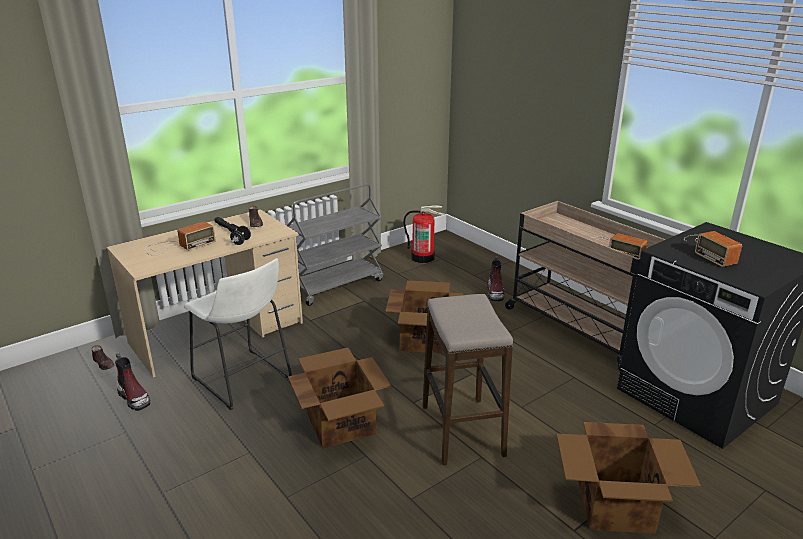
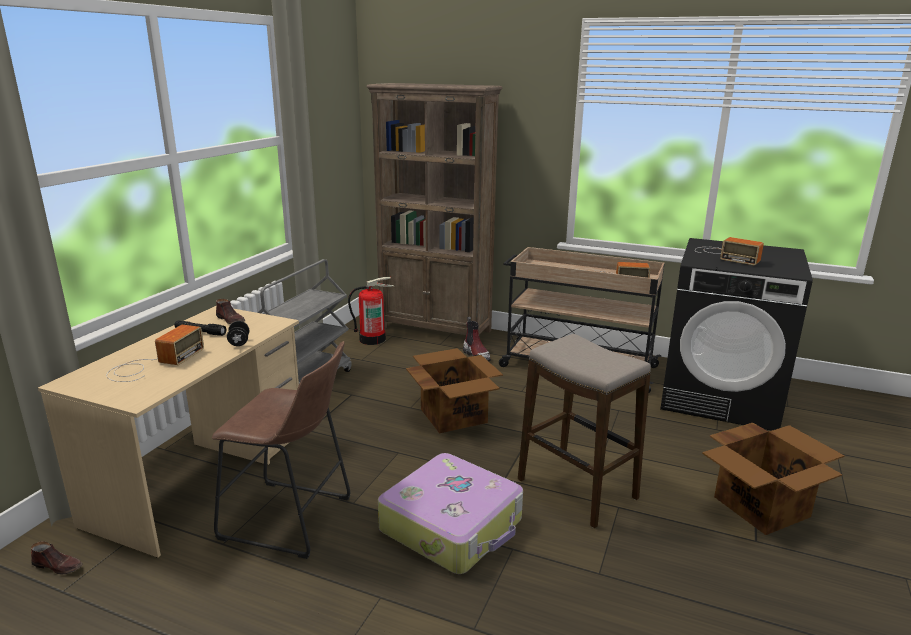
camera: 30 degrees left, 5 degrees down
boot [115,353,150,411] -> none
white stool [184,258,292,410] -> brown stool [212,341,350,559]
cardboard box [288,348,391,448] -> suitcase [378,453,523,574]
none -> brown bookcase [366,83,503,335]

